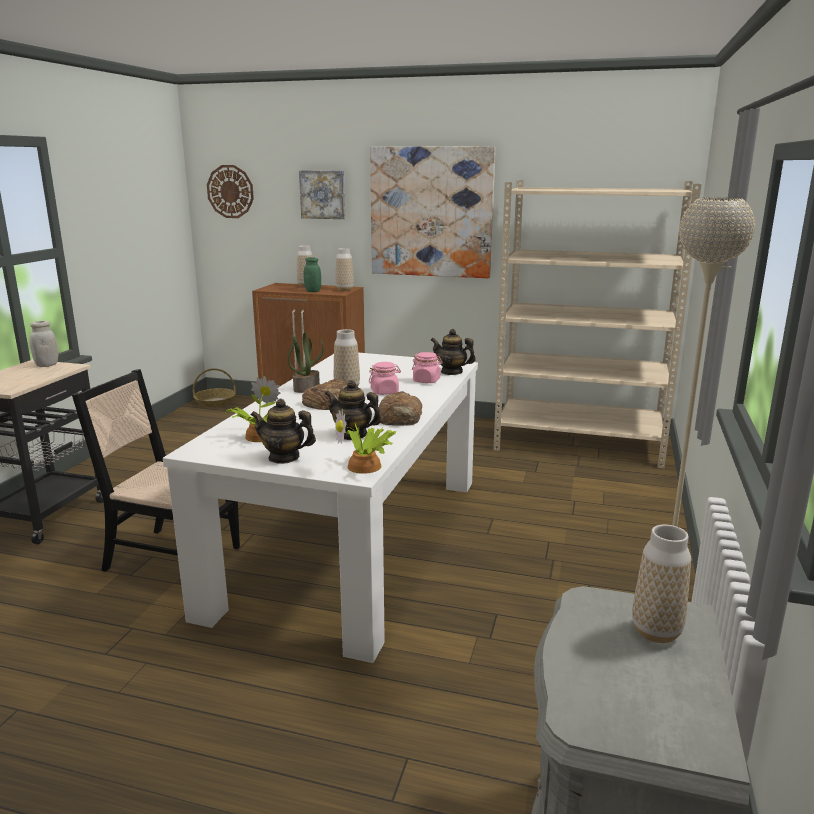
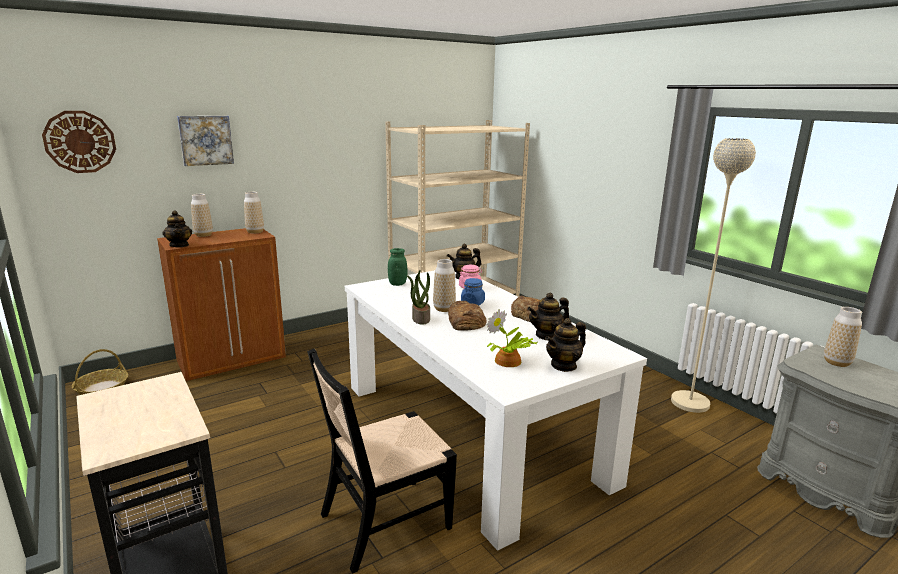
camera: 50 degrees left, 0 degrees up
white jar [30,321,59,367] -> none
green jar [304,257,321,292] -> green jar moved to [388,248,407,286]
potted plant [335,409,396,474] -> none
pink jar [369,362,401,395] -> blue jar [461,278,485,306]
picture [370,146,495,278] -> none
none -> teapot [162,210,192,247]

